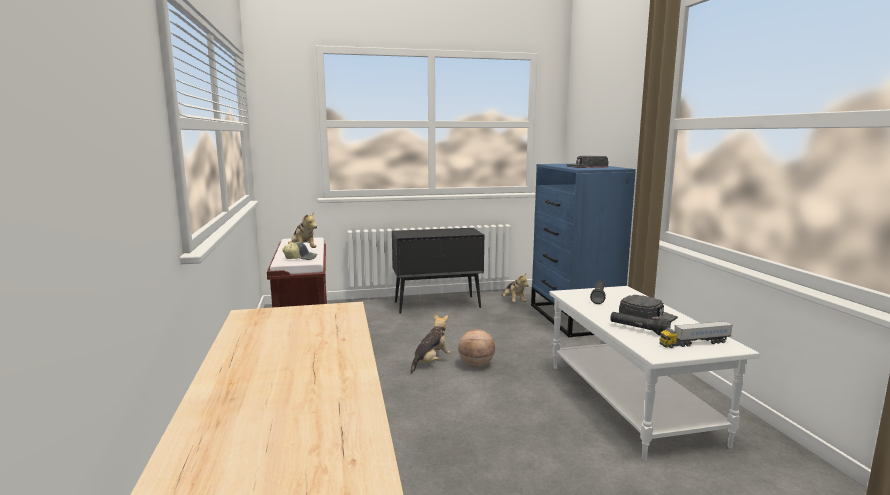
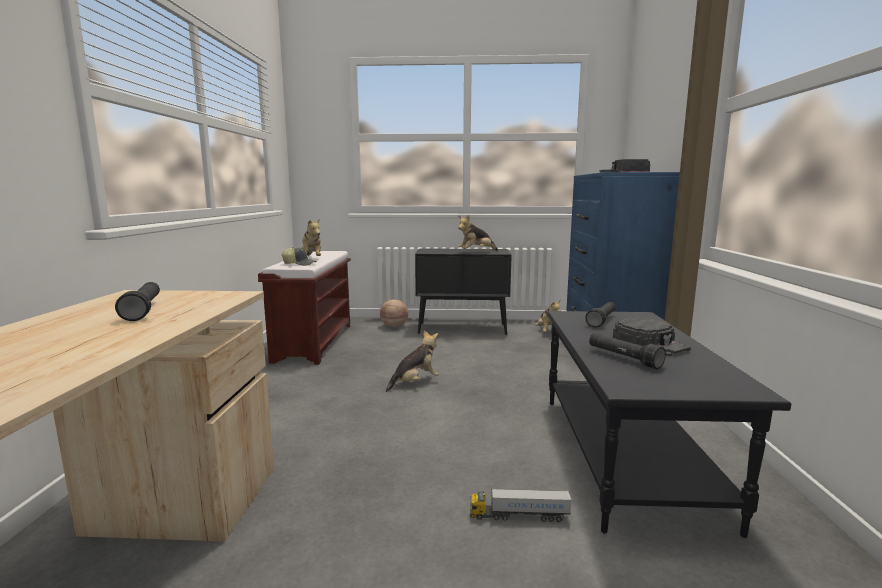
camera: 15 degrees right, 0 degrees up
basketball [458,329,495,367] -> basketball moved to [380,299,408,328]
white coffee table [549,286,760,461] -> black coffee table [547,311,791,538]
toy truck [660,321,733,348] -> toy truck moved to [470,488,572,522]
none -> black flashlight [115,282,160,321]
none -> plush toy [458,215,498,251]

